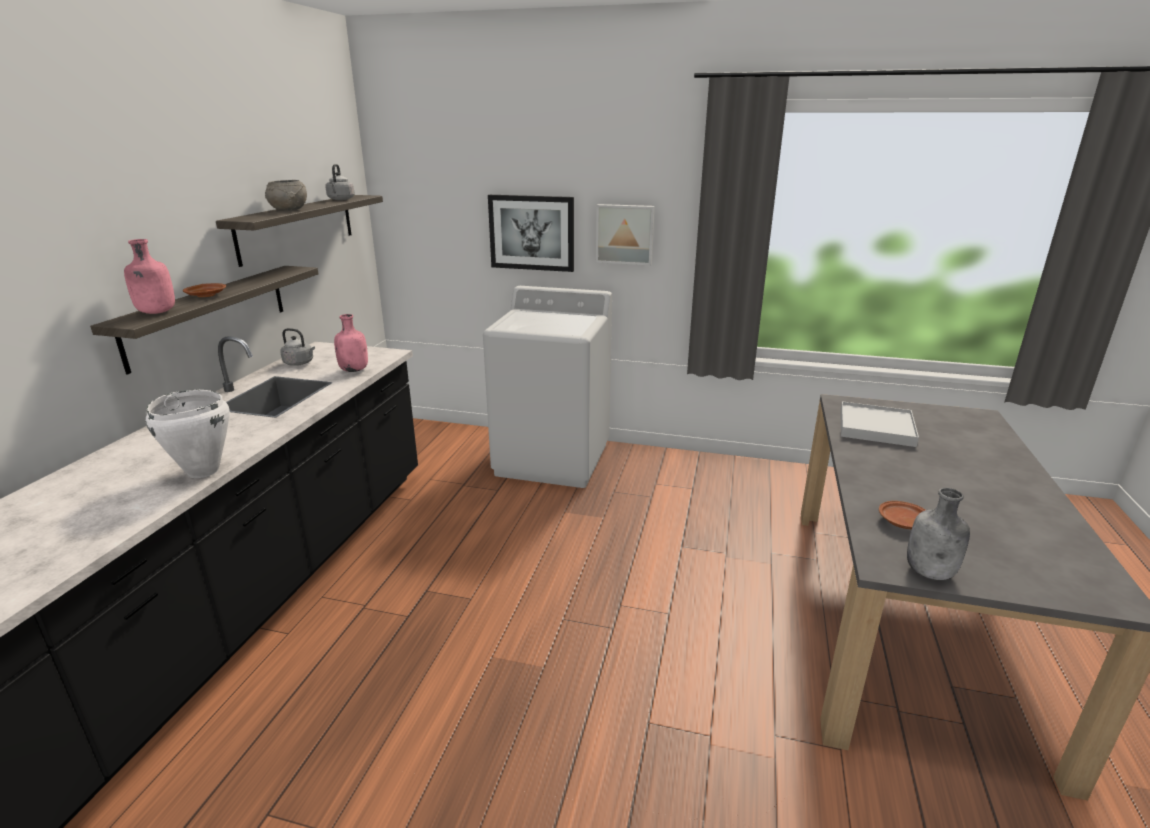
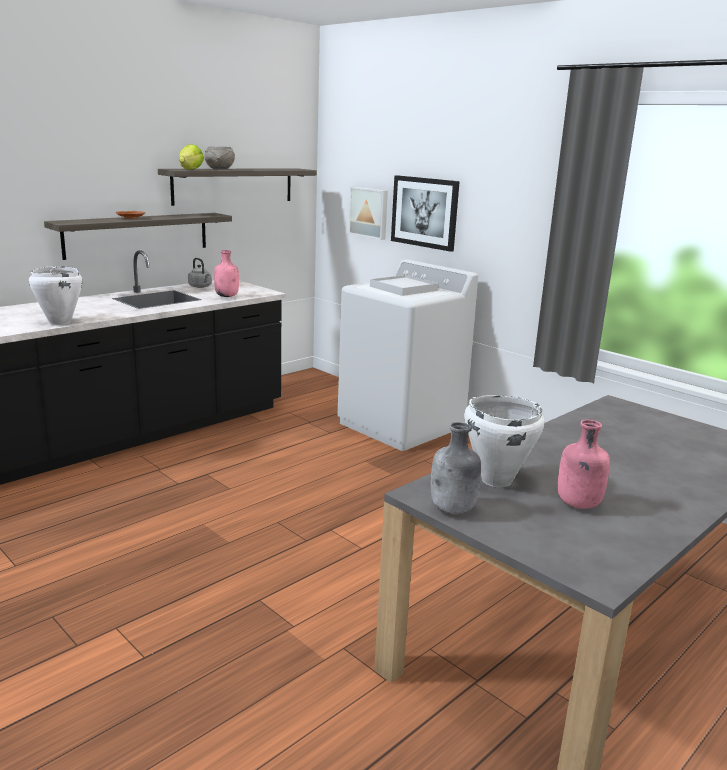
camera: 30 degrees right, 5 degrees down
pink bottle [124,239,175,314] -> pink bottle moved to [558,420,610,509]
grey kettle [325,164,355,200] -> none
picture [596,204,655,265] -> picture moved to [348,187,388,240]
white tray [840,401,919,447] -> white tray moved to [370,275,439,296]
brown plate [879,501,925,530] -> white cooking pot [464,395,545,487]
none -> lettuce [179,144,204,169]

